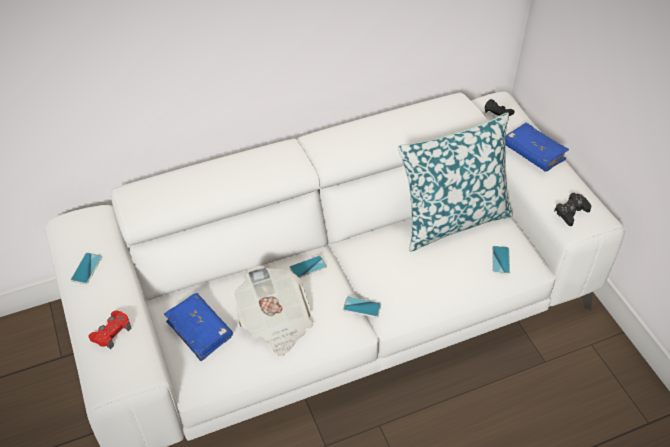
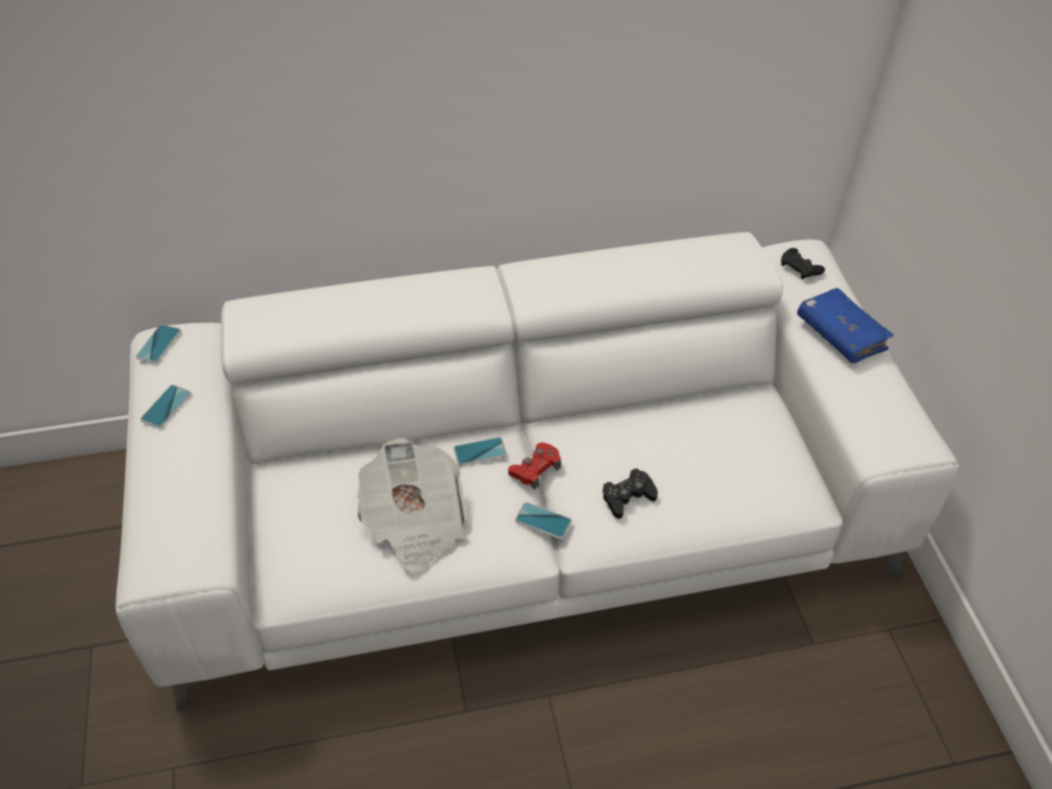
camera: 10 degrees right, 0 degrees up
red game controller [88,311,131,350] -> red game controller moved to [508,442,561,490]
blue book [164,293,233,361] -> none
pillow [398,112,513,252] -> none
phone [492,246,510,274] -> phone moved to [136,324,181,364]
black game controller [554,193,591,226] -> black game controller moved to [602,468,658,519]

